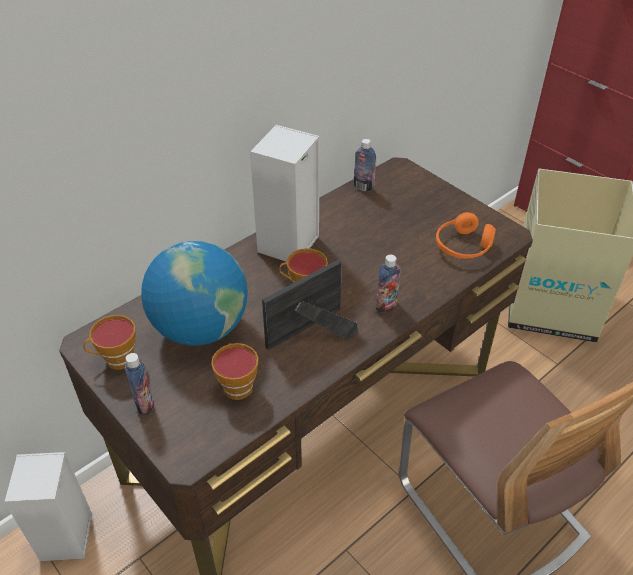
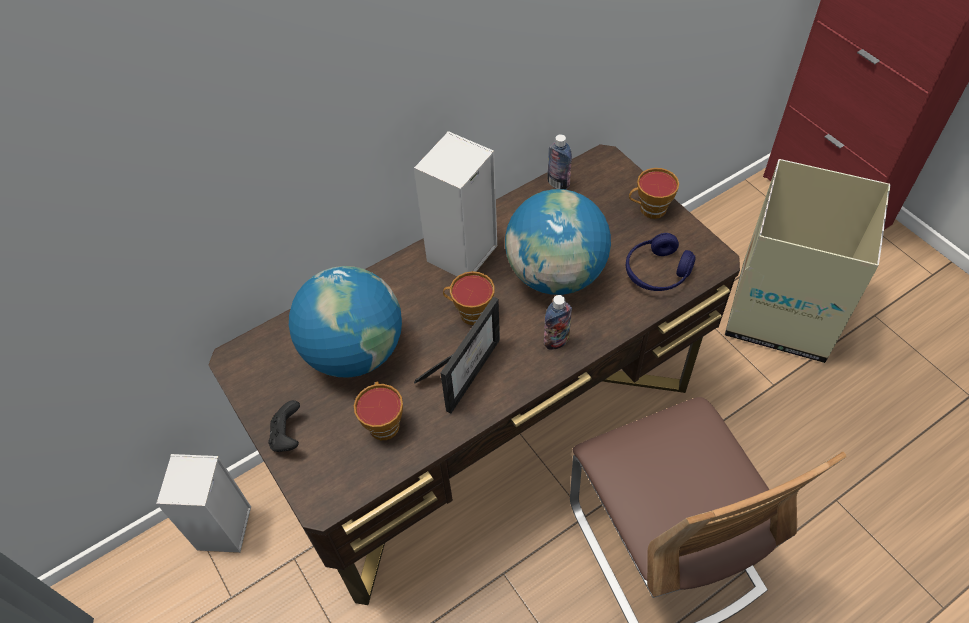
camera: 10 degrees right, 10 degrees up
cup [83,315,136,370] -> cup moved to [629,168,679,219]
bottle [125,353,154,416] -> black game controller [268,400,300,452]
picture frame [262,259,358,350] -> picture frame turned 150 degrees clockwise [414,297,500,414]
orange headphones [436,212,496,259] -> blue headphones [626,233,696,291]
none -> globe [505,189,611,295]

